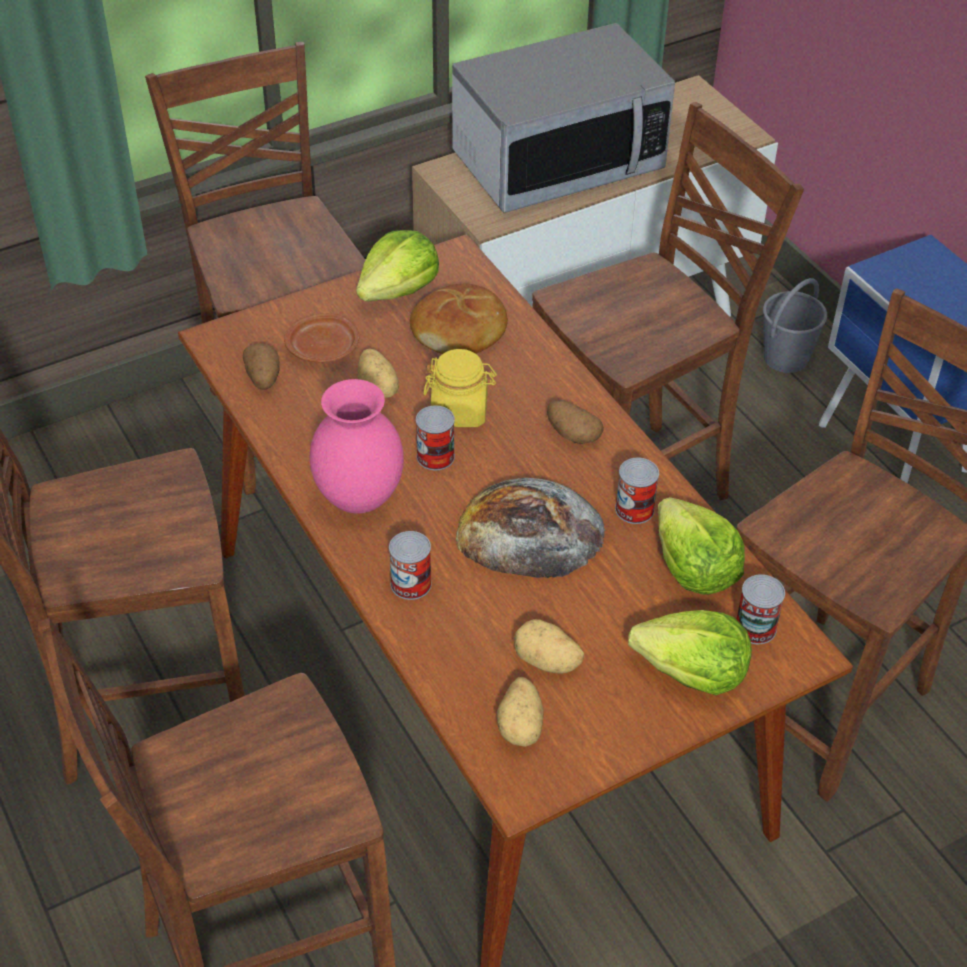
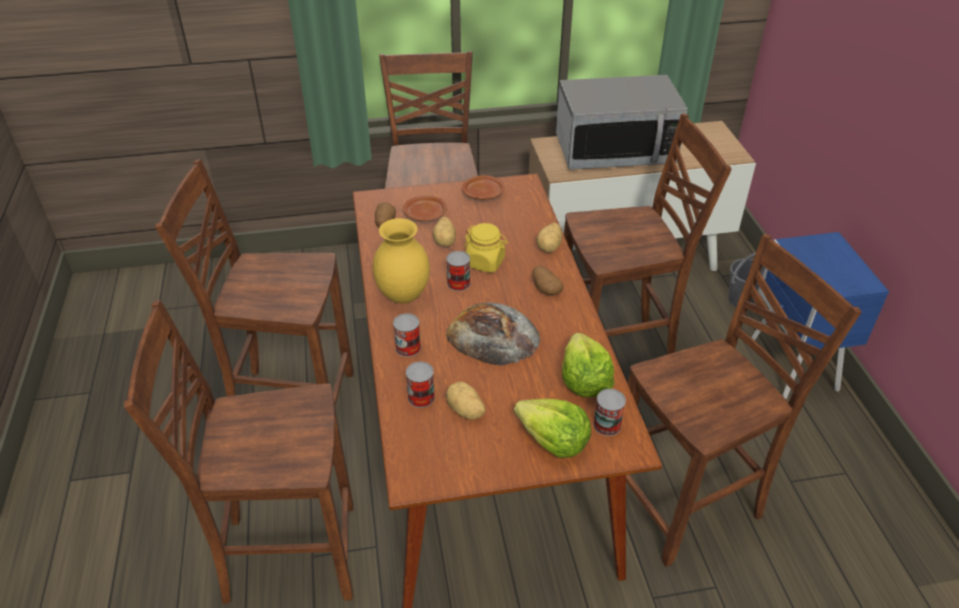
camera: 20 degrees right, 5 degrees down
pink vase [310,379,404,514] -> yellow vase [373,218,430,303]
lettuce [356,230,439,301] -> brown plate [462,175,505,200]
bread [410,284,508,354] -> none
potato [496,677,543,747] -> potato moved to [537,223,562,252]
can [615,457,659,524] -> can moved to [406,362,435,408]

